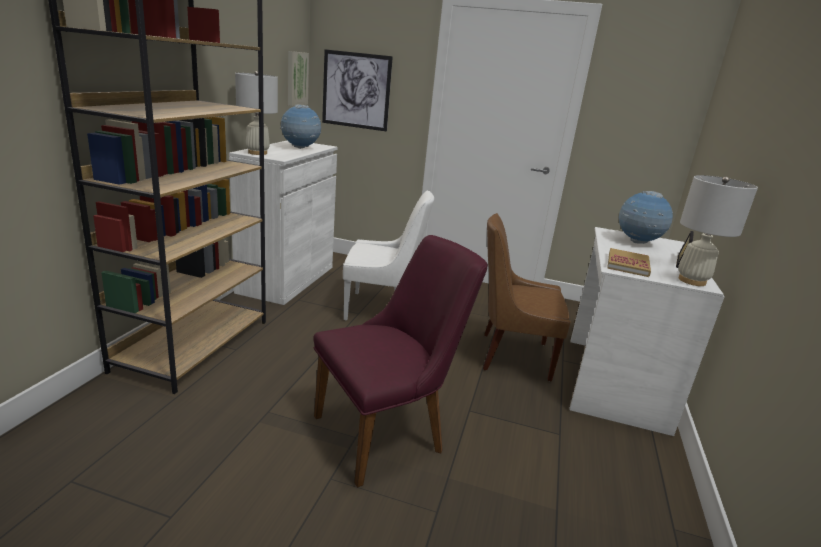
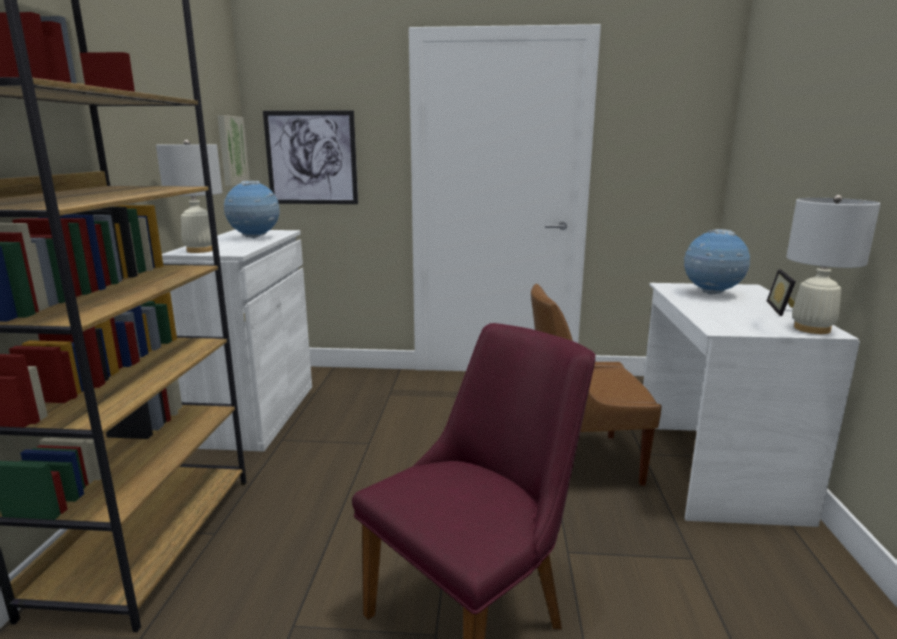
camera: 10 degrees left, 5 degrees down
white chair [343,190,434,320] -> none
book [607,248,651,277] -> none

